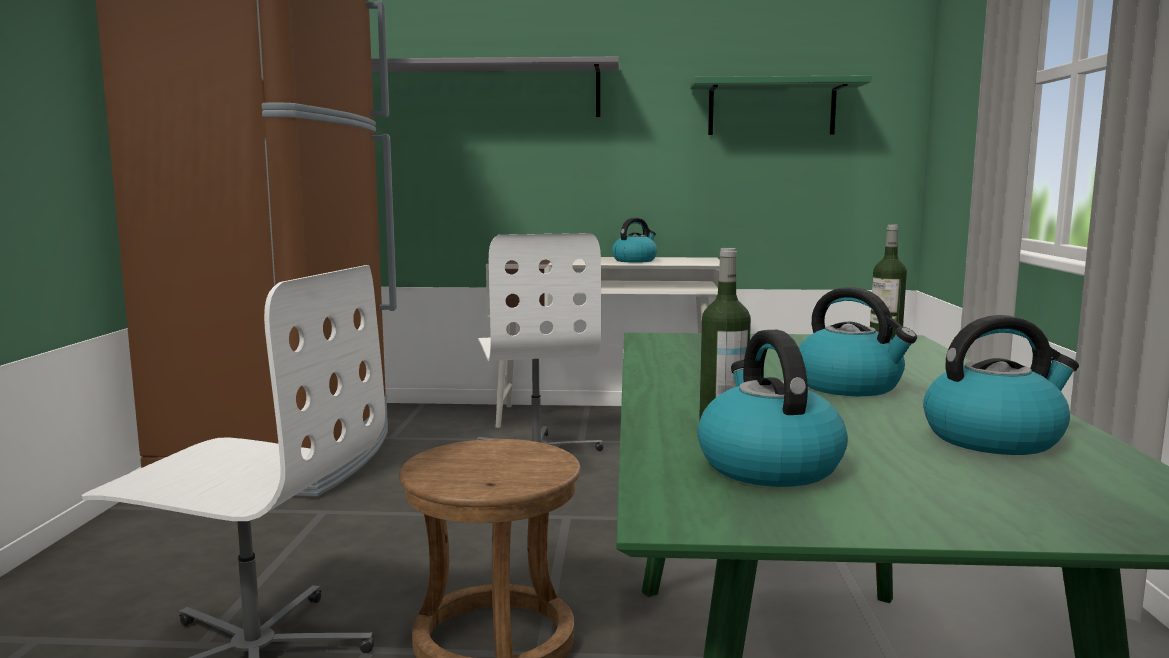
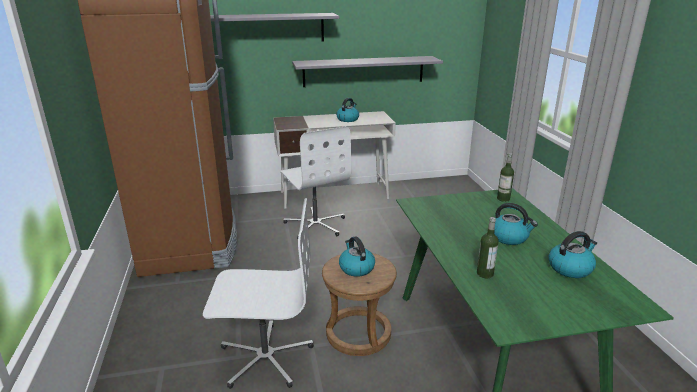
camera: 15 degrees left, 15 degrees up
green shelf [690,75,871,135] -> none
kettle [697,330,848,487] -> kettle moved to [339,236,375,277]
none -> grey shelf [292,56,443,87]

